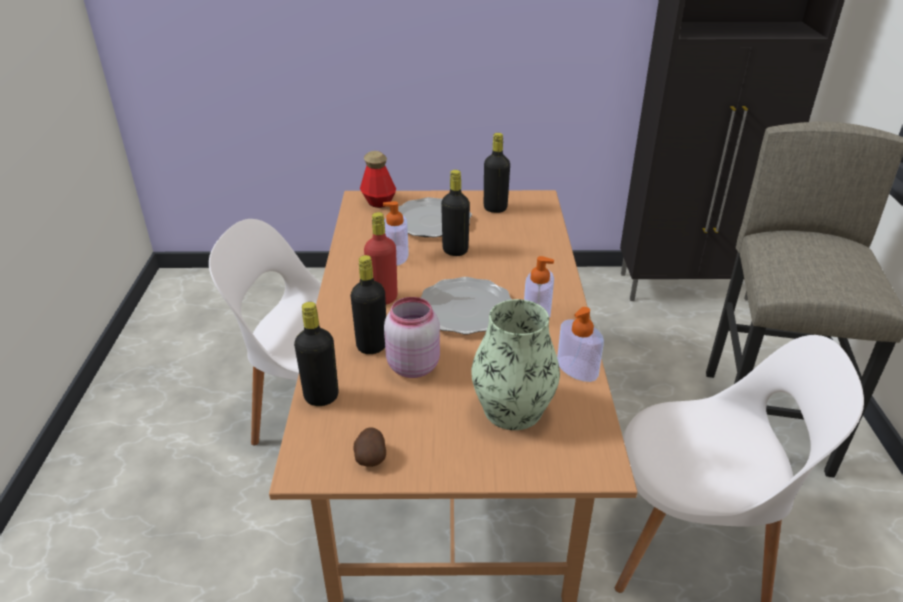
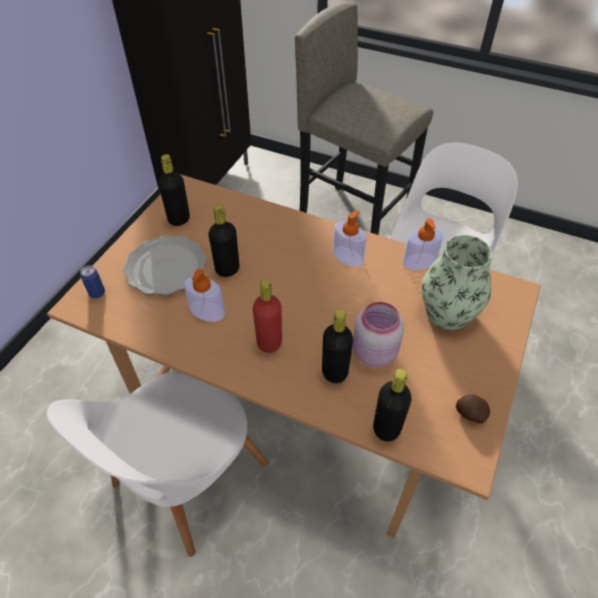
camera: 65 degrees left, 15 degrees up
bottle [360,151,396,208] -> can [80,265,105,298]
plate [421,277,512,334] -> none

